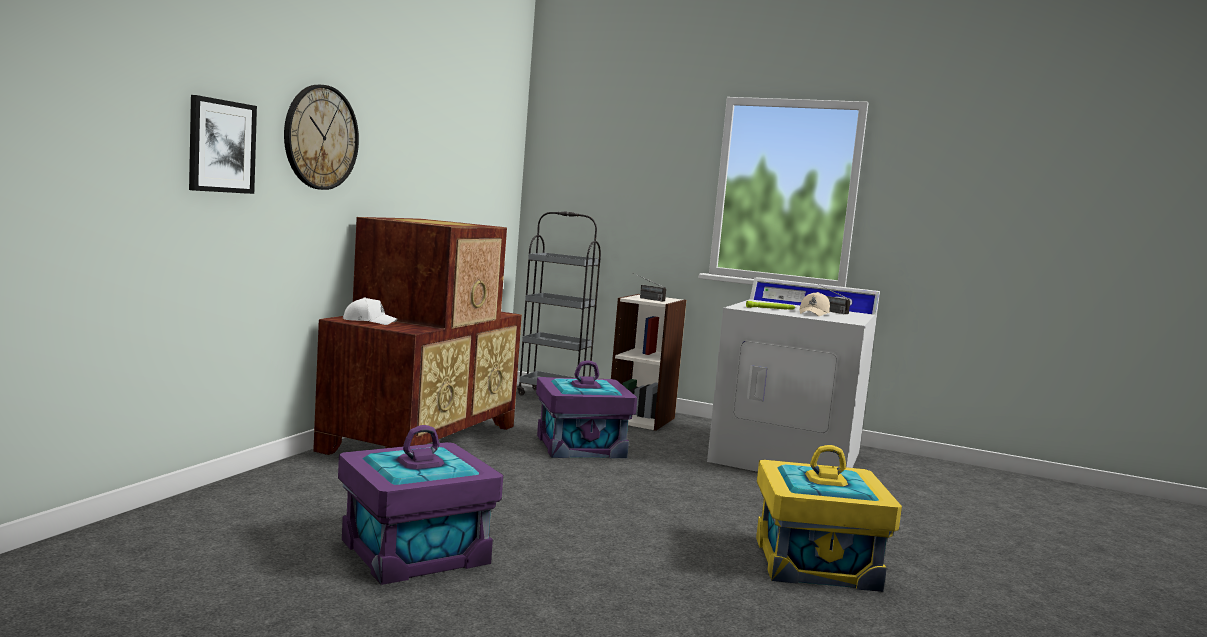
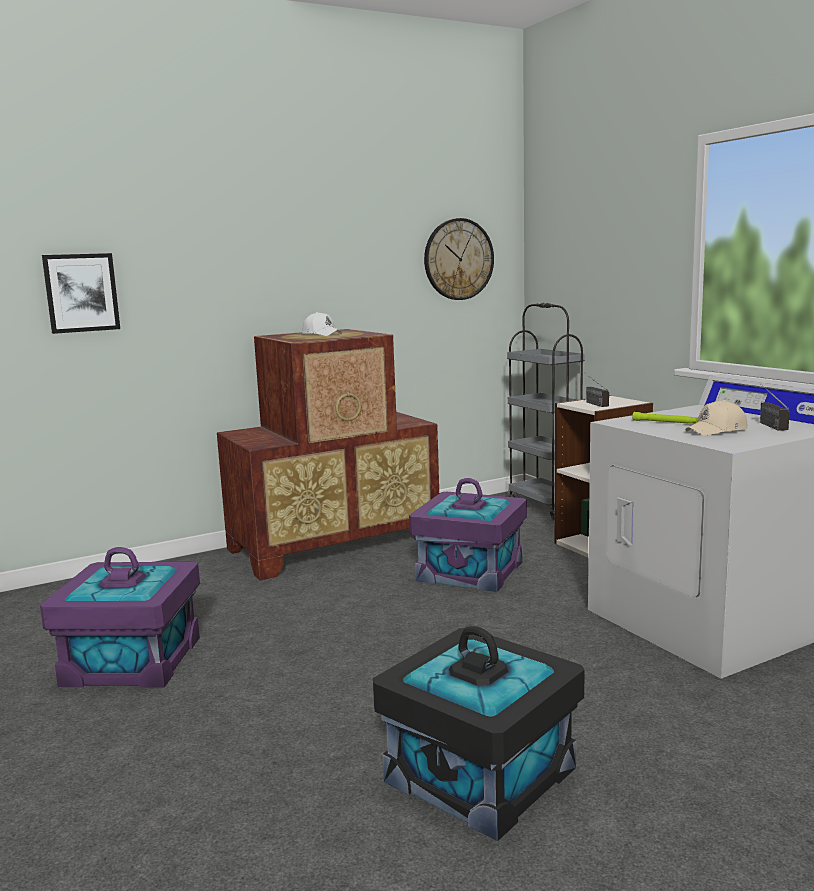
camera: 40 degrees right, 5 degrees up
wall clock [284,85,359,190] -> wall clock moved to [424,218,494,300]
white cap [343,297,398,325] -> white cap moved to [302,312,342,336]
yellow storage box [756,445,902,592] -> black storage box [373,626,585,841]

